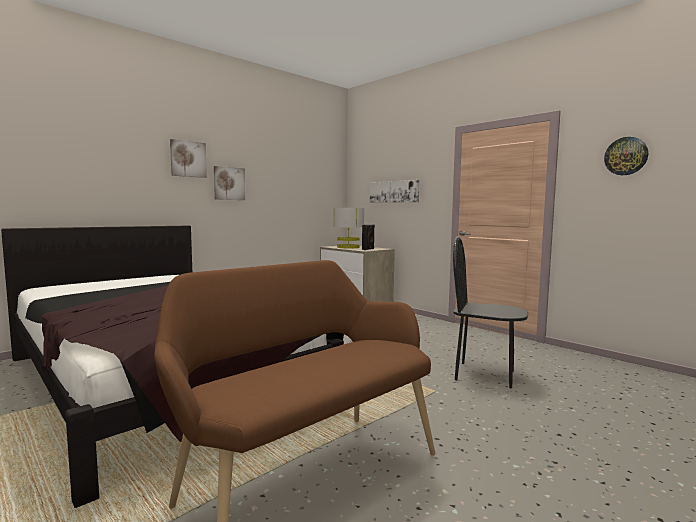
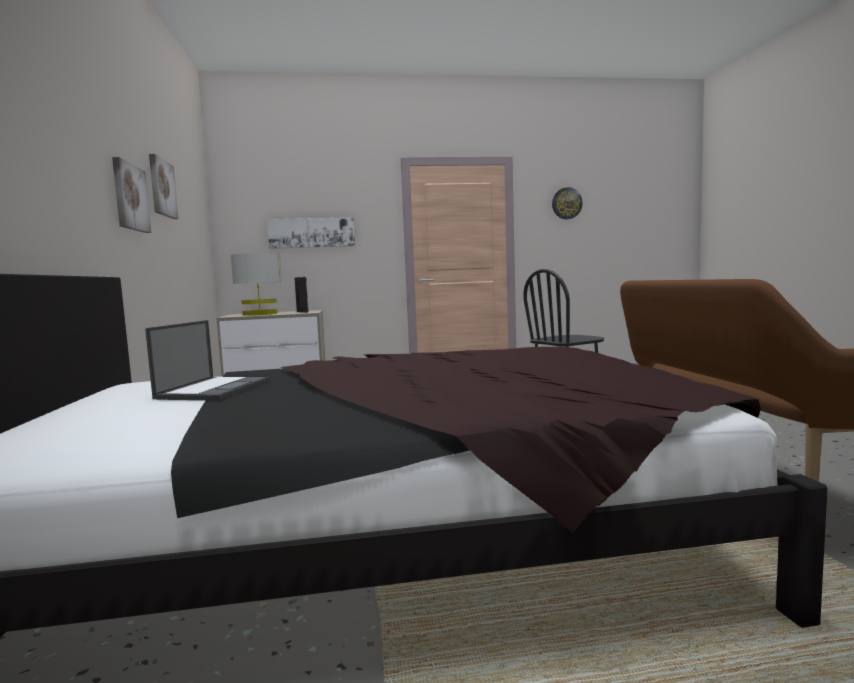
camera: 55 degrees left, 0 degrees up
picture [170,139,207,178] -> picture moved to [149,154,179,219]
none -> laptop [145,320,270,401]

